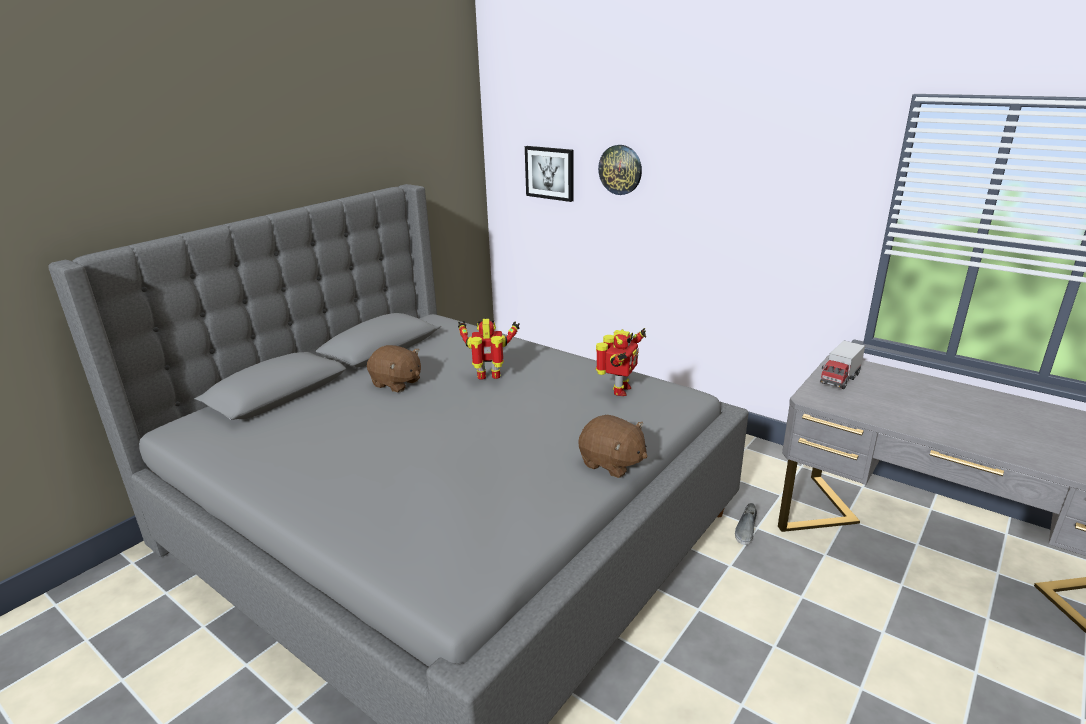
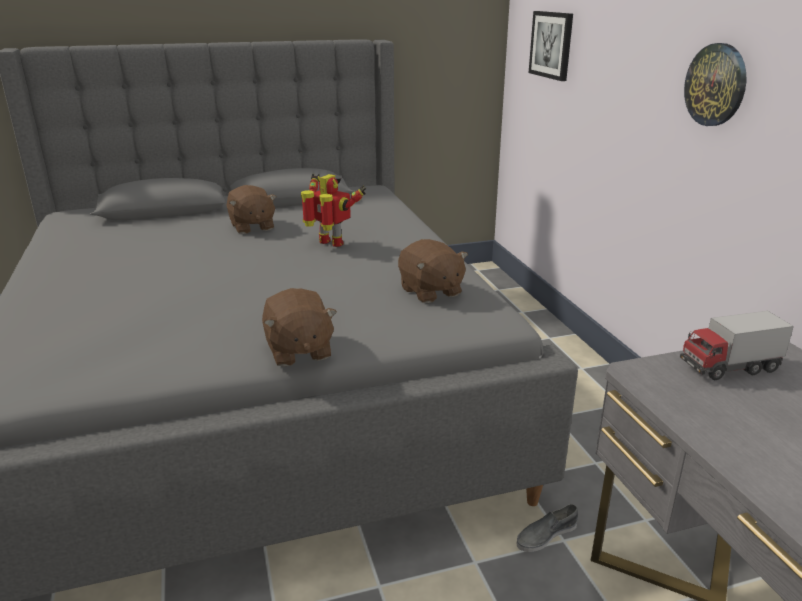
camera: 35 degrees right, 0 degrees up
toy robot [596,328,646,396] -> brown plush toy [398,239,468,303]
wall clock [598,145,642,195] -> wall clock moved to [684,43,746,126]

